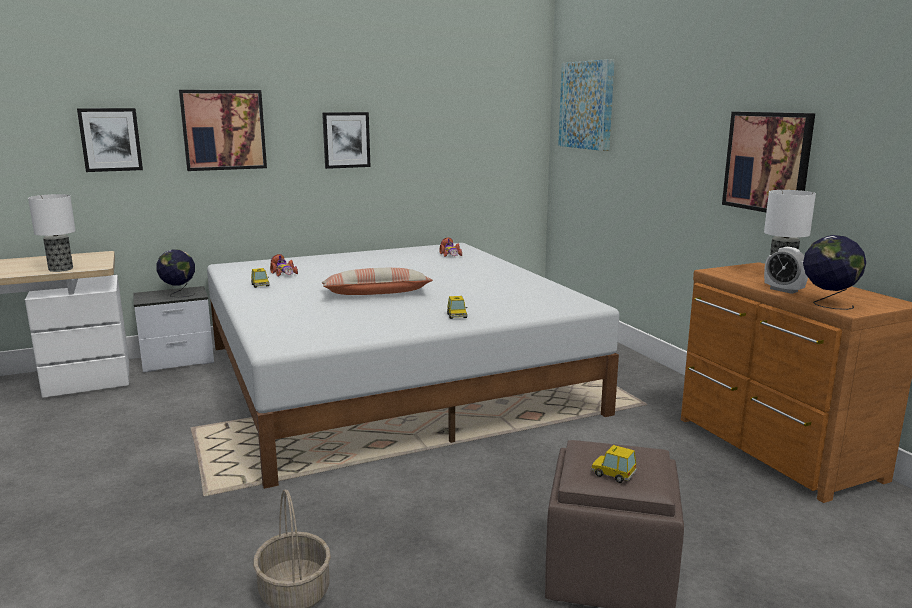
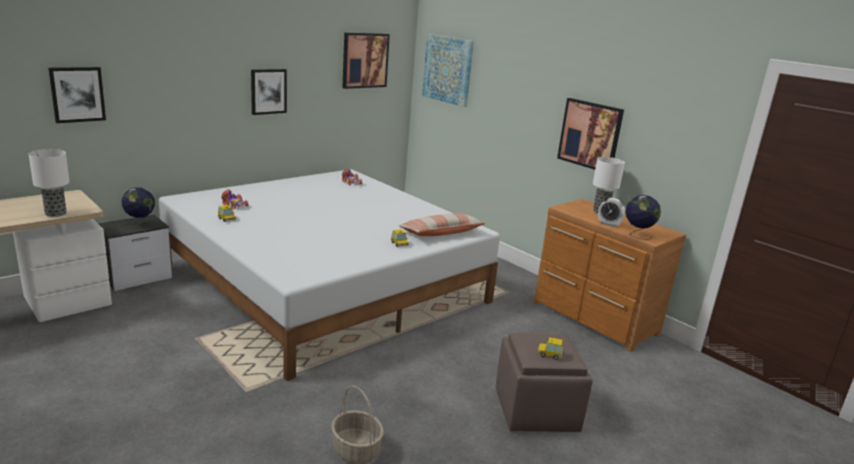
camera: 20 degrees left, 5 degrees up
picture [179,90,267,171] -> picture moved to [342,33,390,89]
pillow [322,268,433,295] -> pillow moved to [398,213,486,236]

